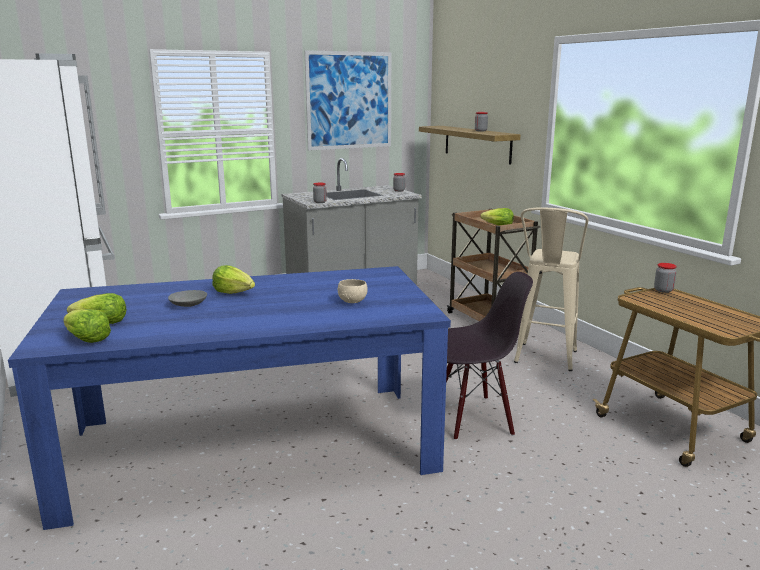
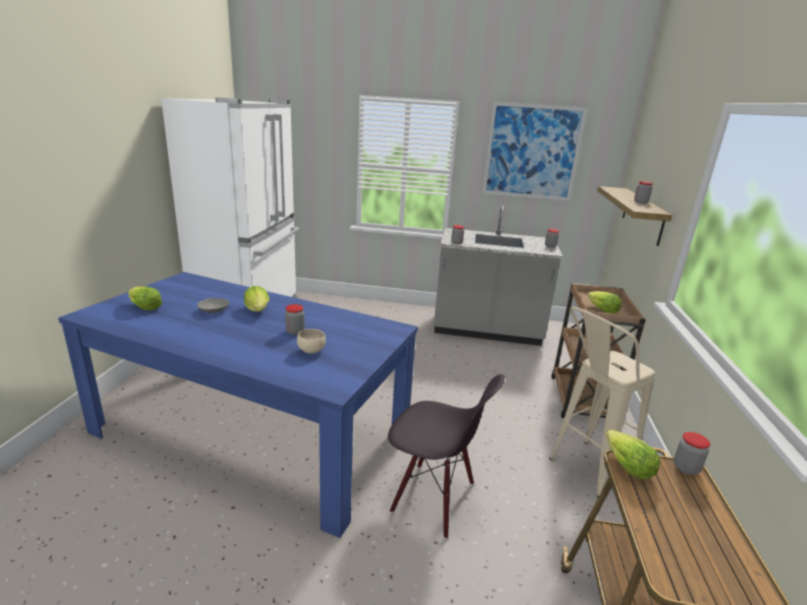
camera: 35 degrees right, 5 degrees up
lettuce [64,309,111,343] -> lettuce moved to [606,430,660,479]
none -> jar [285,304,305,335]

